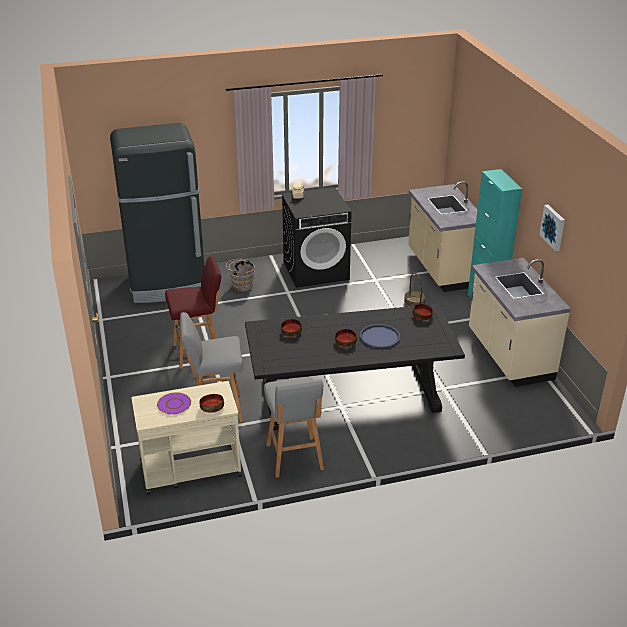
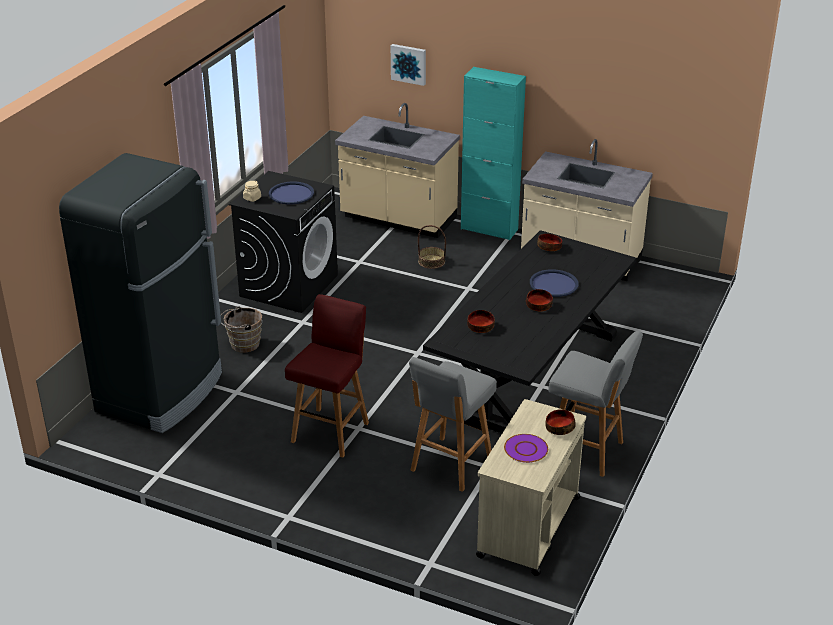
camera: 50 degrees left, 0 degrees up
picture [539,205,565,251] -> picture moved to [391,44,426,86]
none -> blue tray [269,182,314,204]

